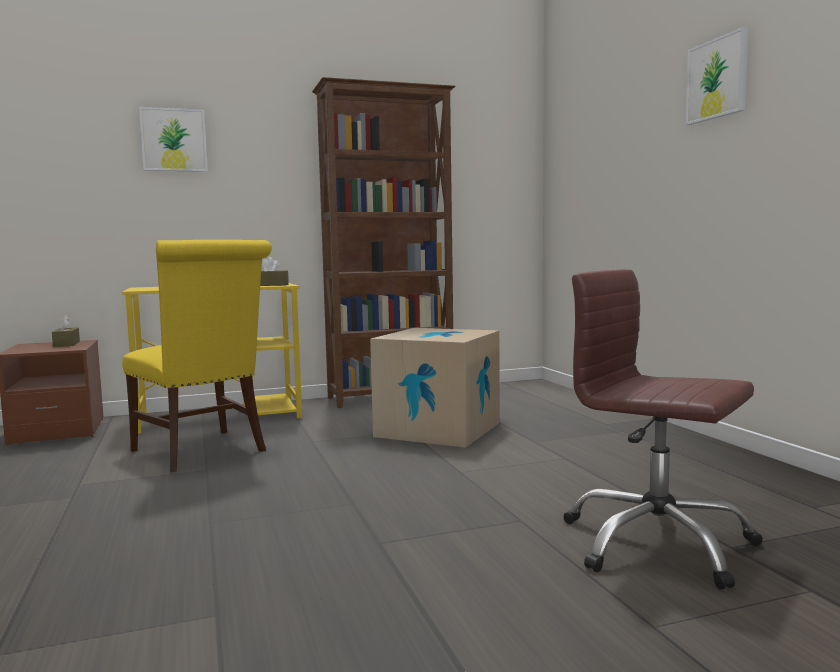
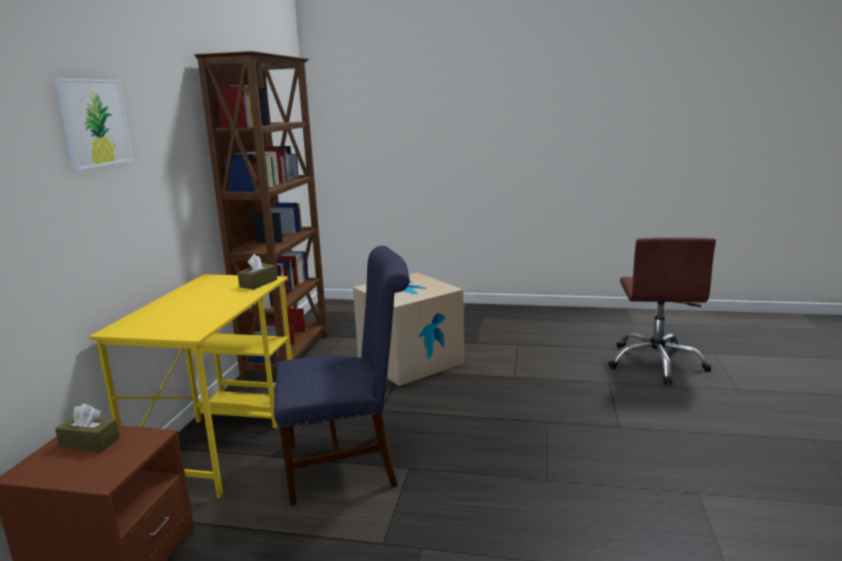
camera: 60 degrees left, 10 degrees up
yellow chair [122,240,272,472] -> blue chair [274,246,410,505]
brown office chair [563,269,763,590] -> brown office chair turned 60 degrees counterclockwise [608,237,716,385]
picture [686,27,748,125] -> none

